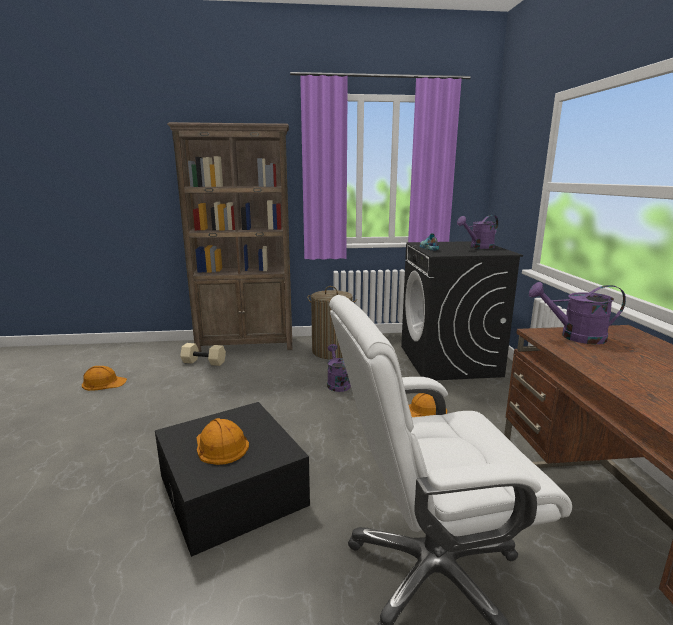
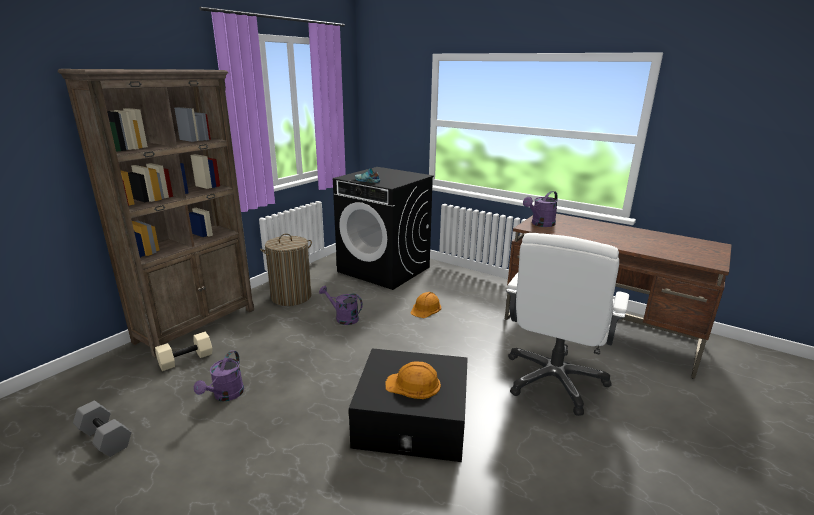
camera: 50 degrees left, 5 degrees up
orange hard hat [82,366,127,391] -> grey dumbbell [73,401,131,457]
purple watering can [457,215,498,249] -> purple watering can moved to [194,350,244,401]

